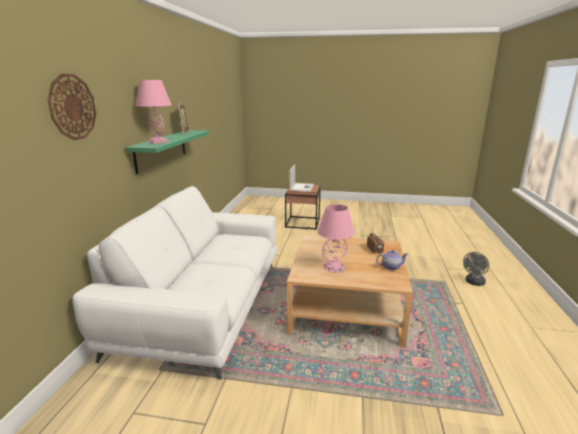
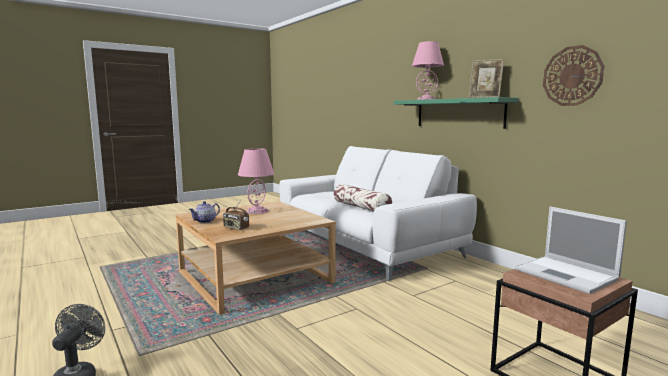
camera: 135 degrees right, 10 degrees down
wall clock [48,74,96,140] -> wall clock moved to [543,45,604,106]
none -> pillow [334,184,392,212]

